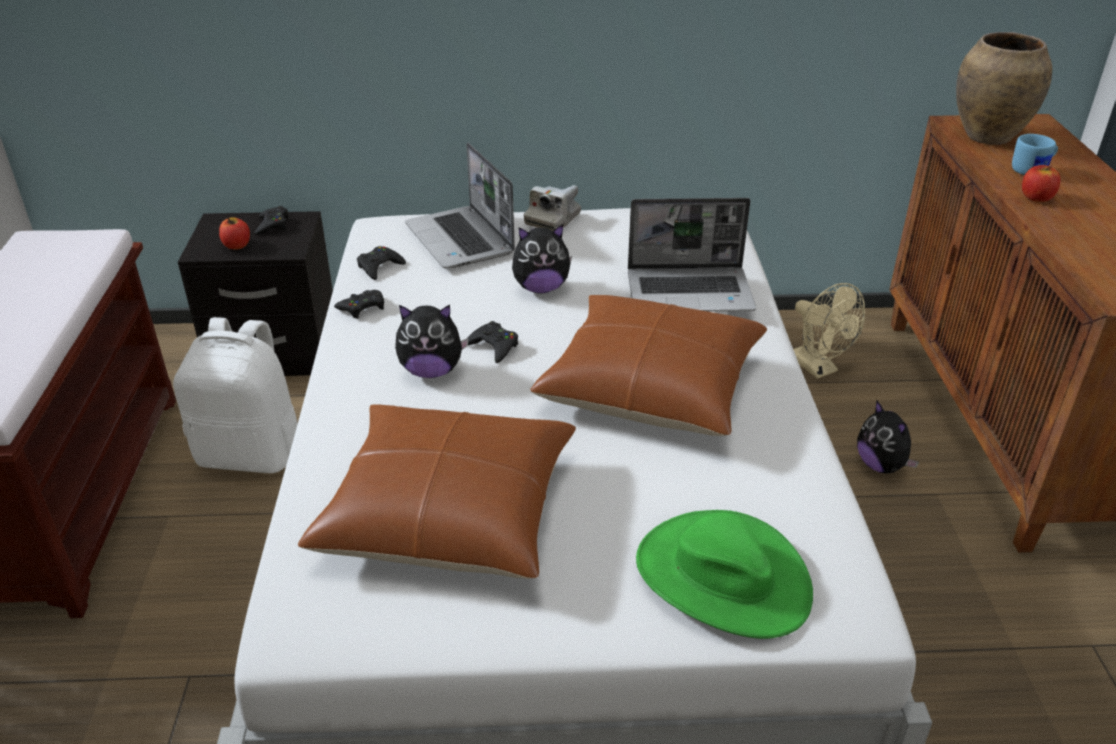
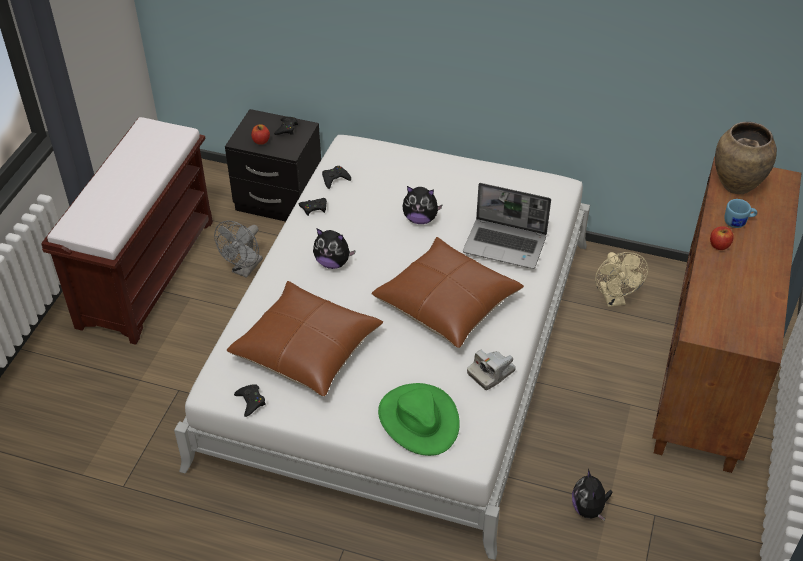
camera: 20 degrees right, 10 degrees up
white backpack [173,317,298,473] -> grey fan [214,221,263,278]
laptop [405,143,515,268] -> none
black game controller [467,321,518,363] -> black game controller moved to [234,385,266,417]
camera [524,185,581,231] -> camera moved to [467,350,516,390]
plush toy [857,399,919,474] -> plush toy moved to [572,469,613,520]

